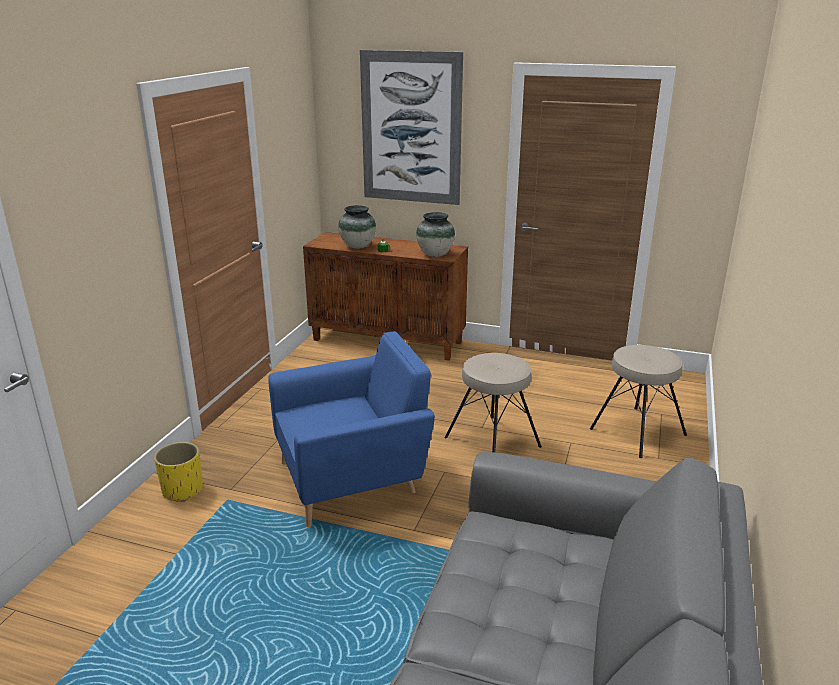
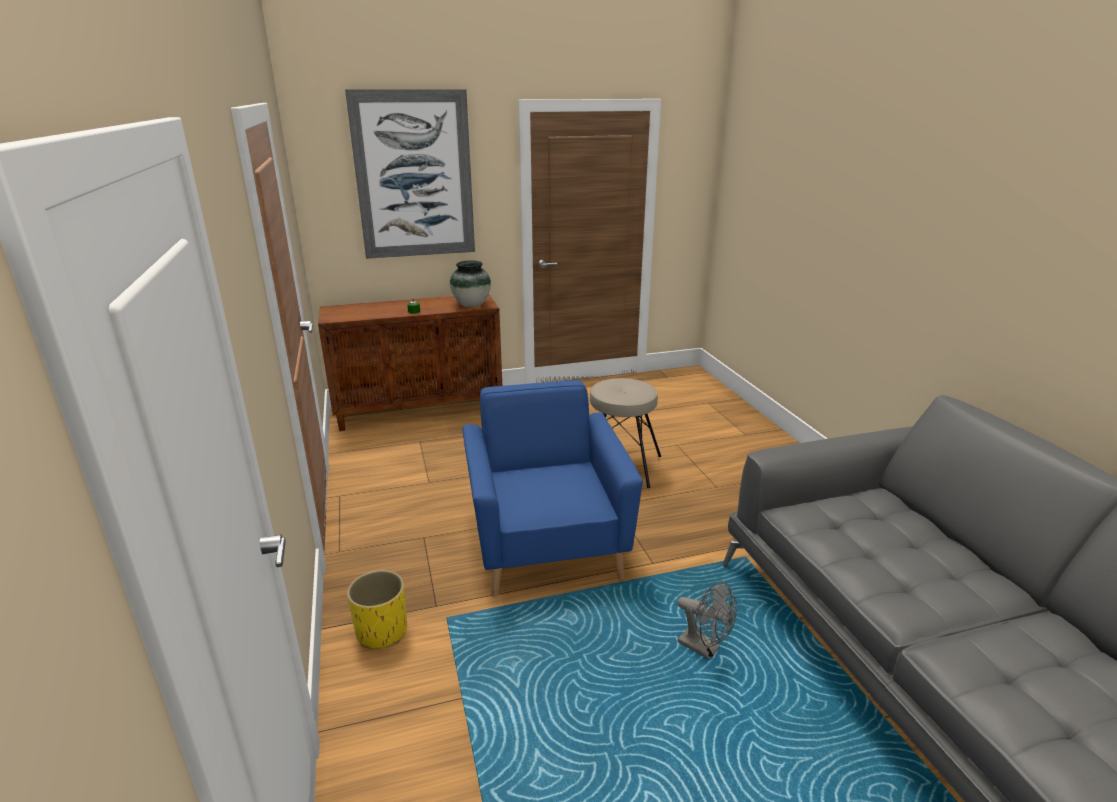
camera: 35 degrees left, 0 degrees up
blue armchair [268,331,435,527] -> blue armchair turned 45 degrees counterclockwise [462,380,643,597]
vase [338,205,376,249] -> none
beige stool [590,345,687,458] -> none
none -> grey fan [677,582,737,660]

